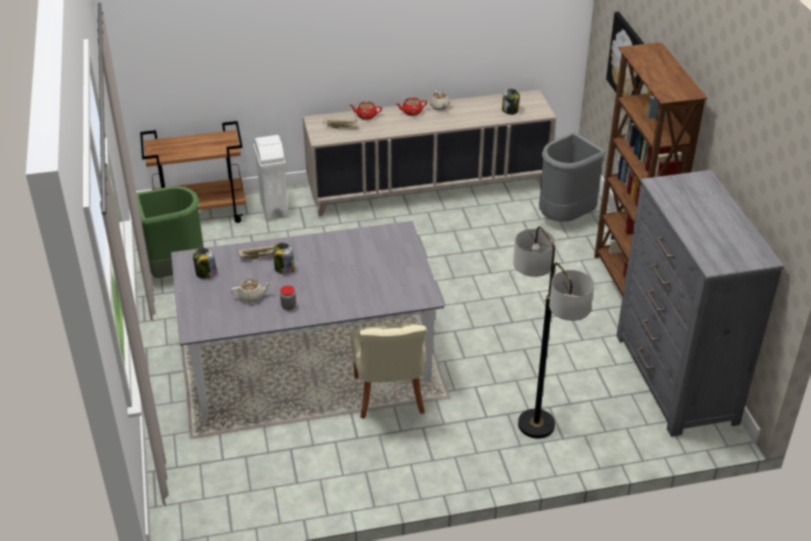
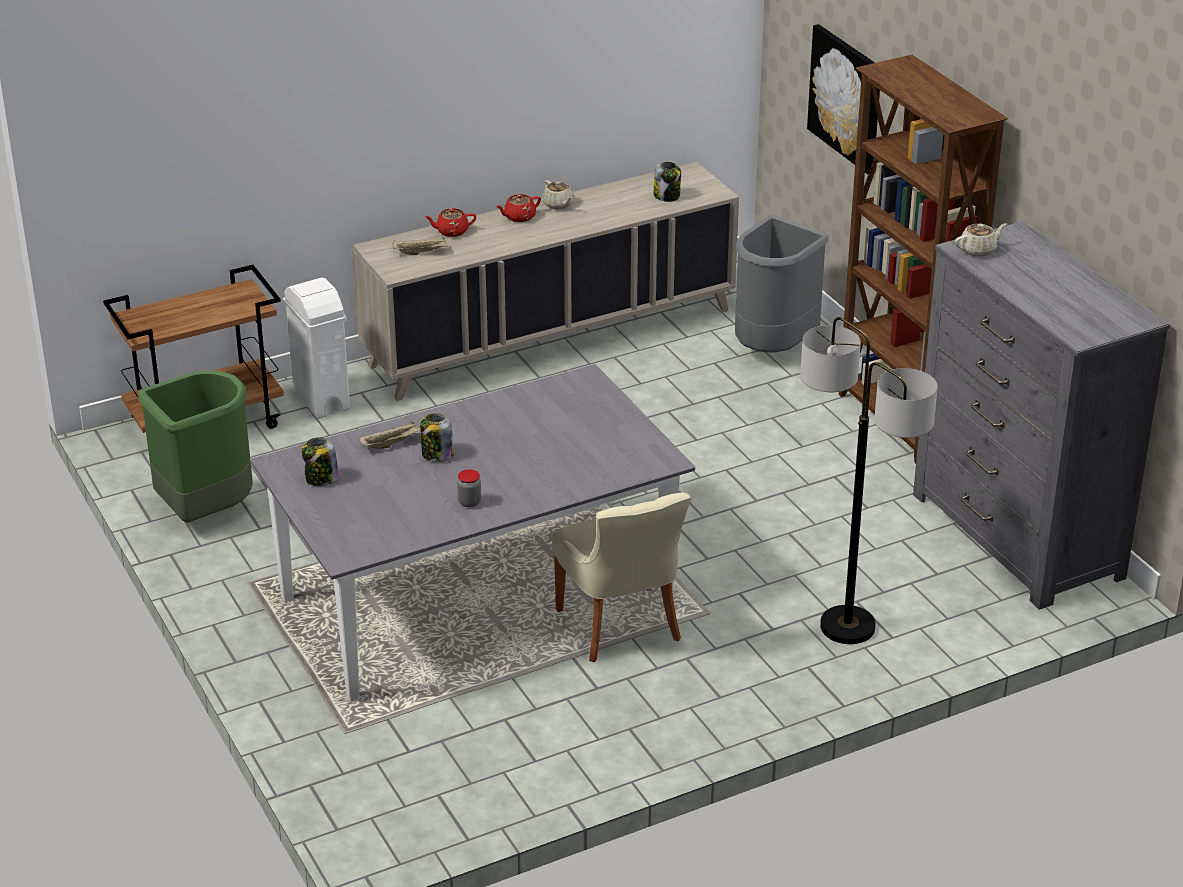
camera: 15 degrees left, 5 degrees down
beige teapot [231,279,272,303] -> beige teapot moved to [955,223,1007,256]

